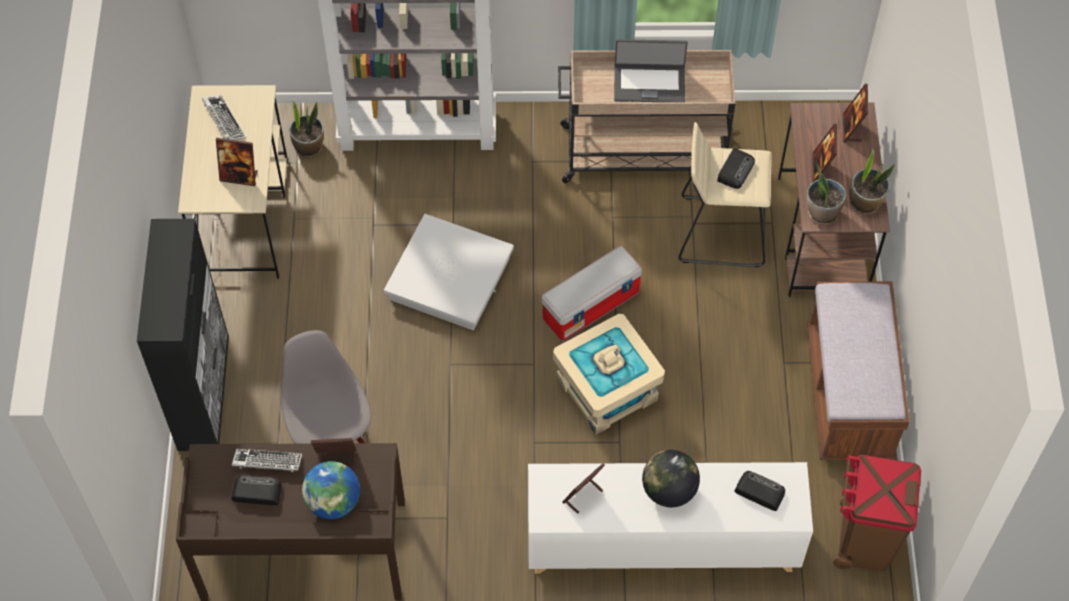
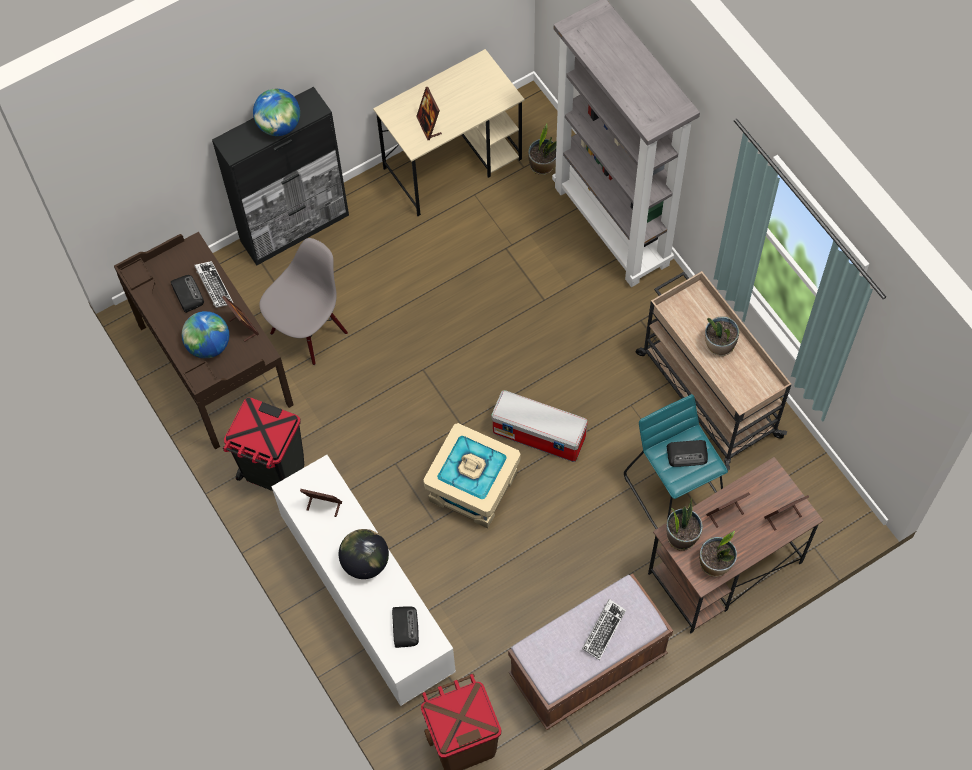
camera: 60 degrees right, 5 degrees up
keyboard [202,95,246,140] -> keyboard moved to [582,599,626,660]
white storage box [384,214,514,330] -> none
laptop [614,39,687,102] -> potted plant [705,316,739,356]
beige stool [679,122,772,267] -> turquoise stool [624,394,728,529]
none -> black trash can [223,398,304,491]
none -> globe [253,89,300,136]

